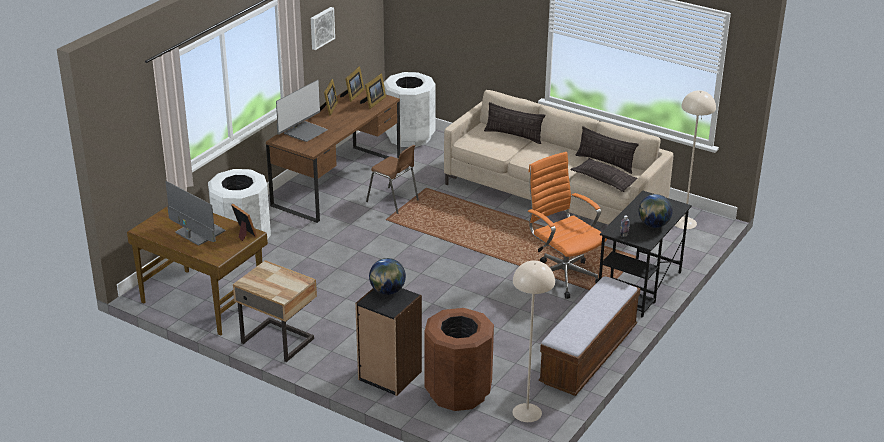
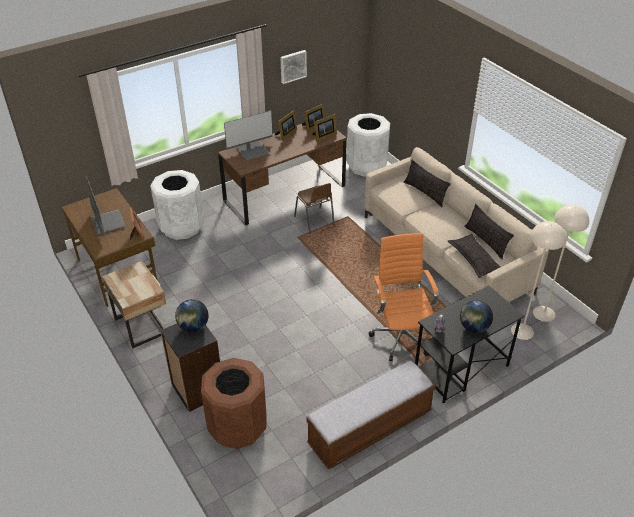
camera: 25 degrees right, 10 degrees up
beige floor lamp [513,261,555,422] -> beige floor lamp moved to [511,221,566,340]

